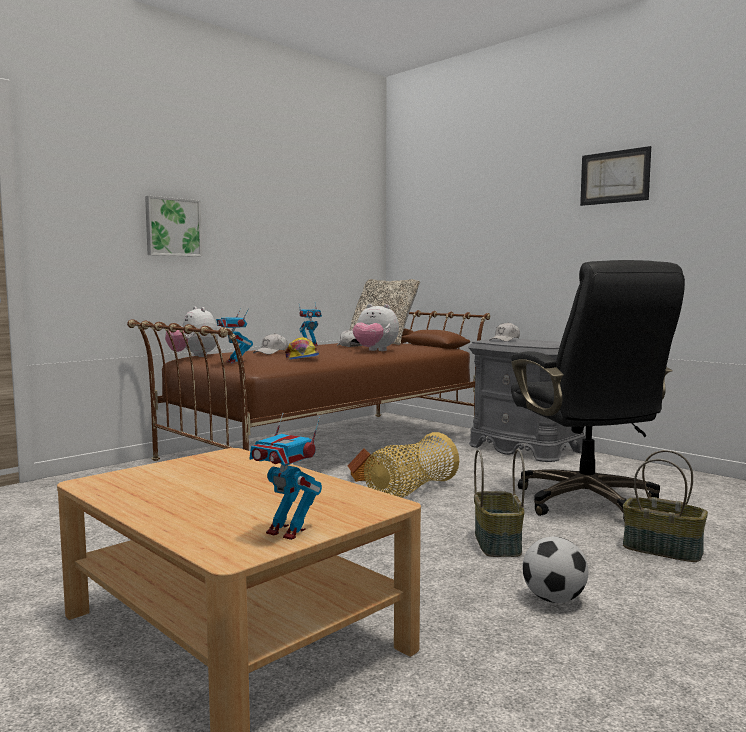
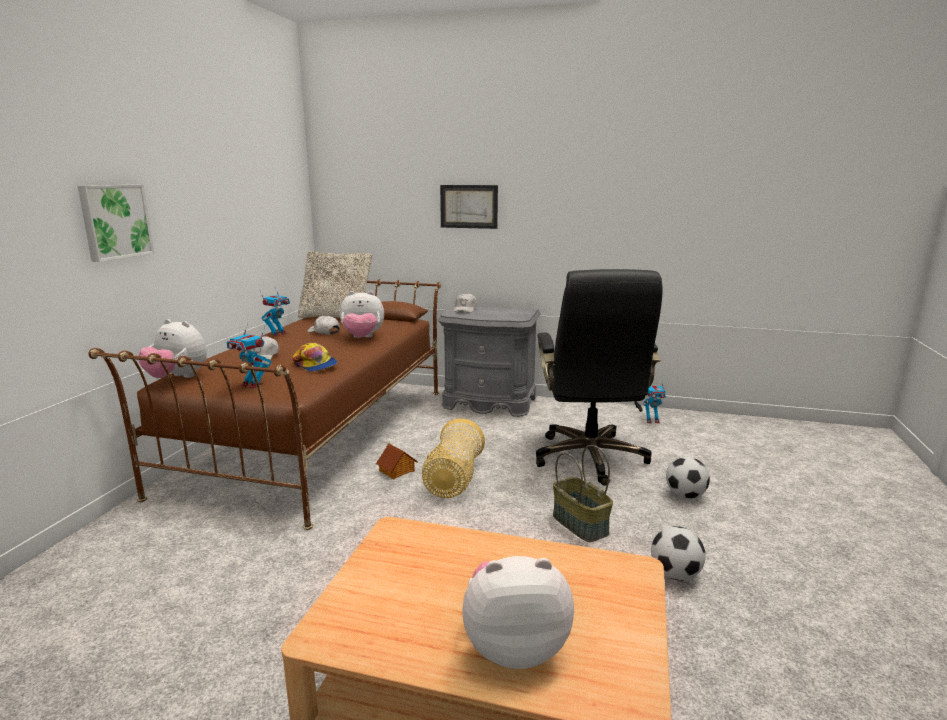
camera: 30 degrees left, 10 degrees up
toy robot [249,413,322,540] -> toy robot moved to [644,378,666,423]
black office chair [511,260,685,521] -> black office chair turned 45 degrees clockwise [536,269,663,485]
picture [580,146,651,206] -> picture moved to [440,185,498,229]
basket [623,450,708,562] -> football [666,457,710,499]
none -> plush toy [462,556,574,669]

